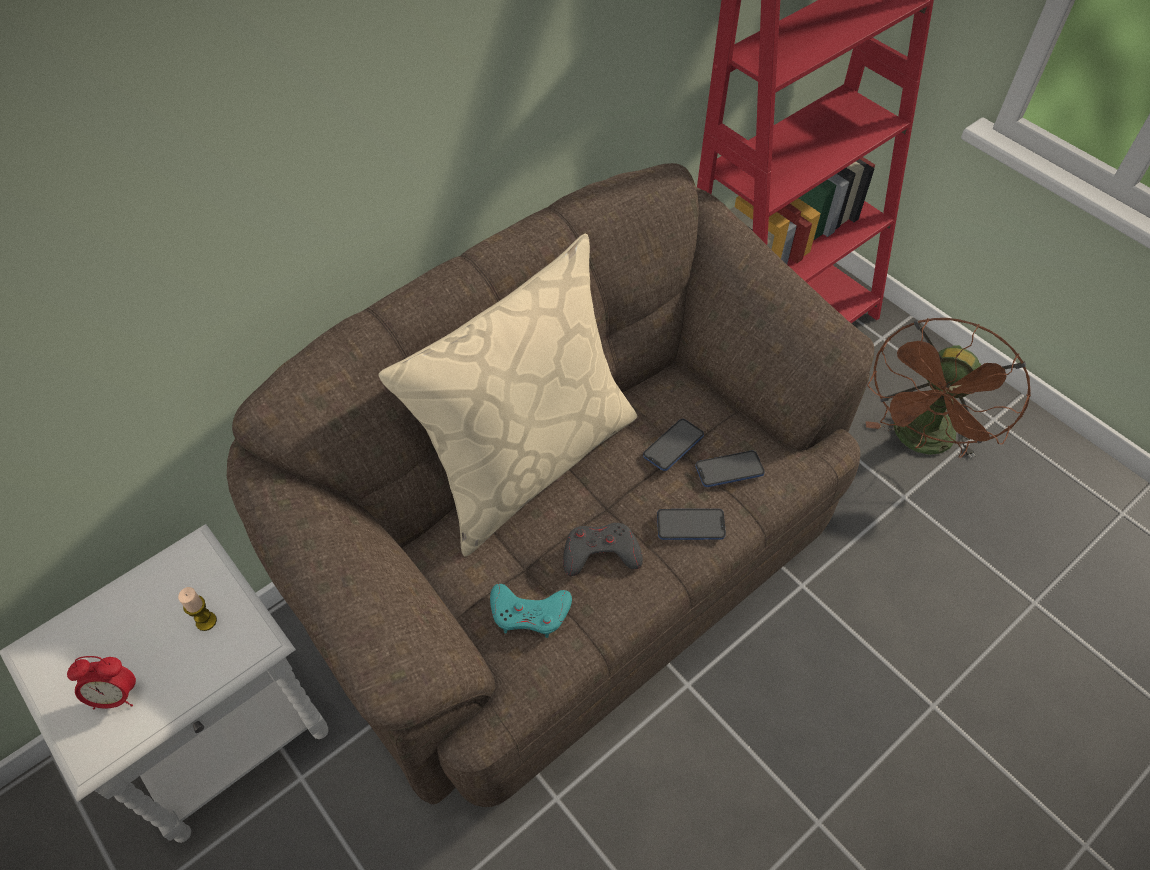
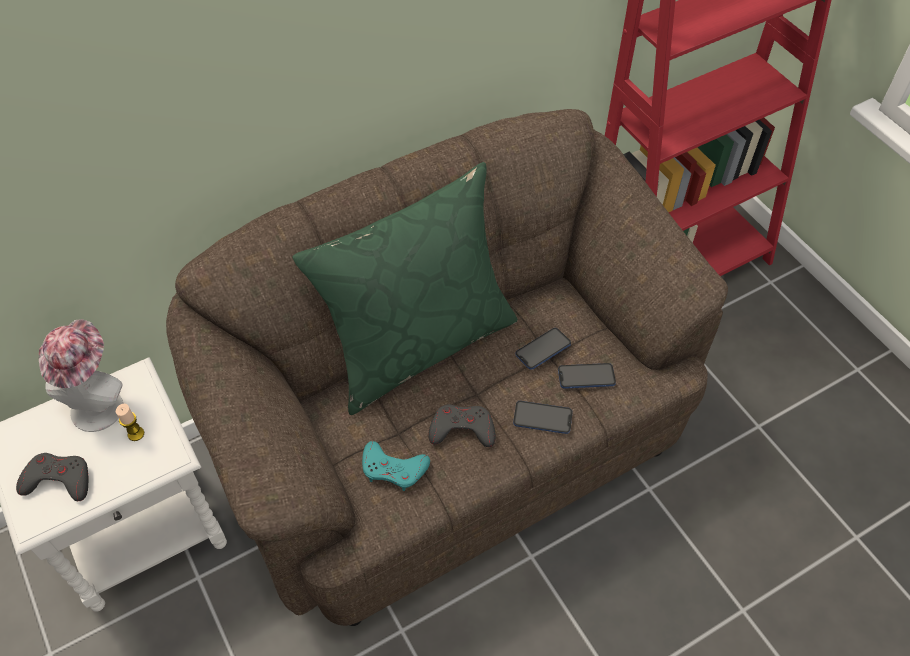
camera: 10 degrees right, 0 degrees up
alarm clock [67,656,136,710] -> grey game controller [16,453,88,501]
beige pillow [378,233,637,557] -> green pillow [292,162,518,415]
brown fan [866,318,1031,458] -> none
none -> hat [39,319,123,432]

